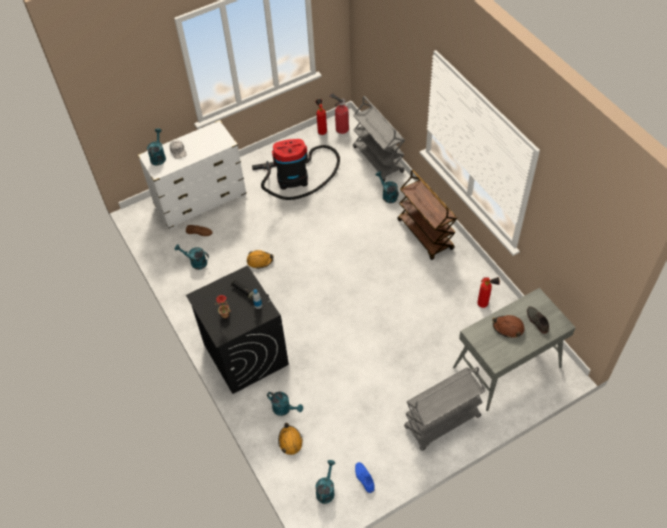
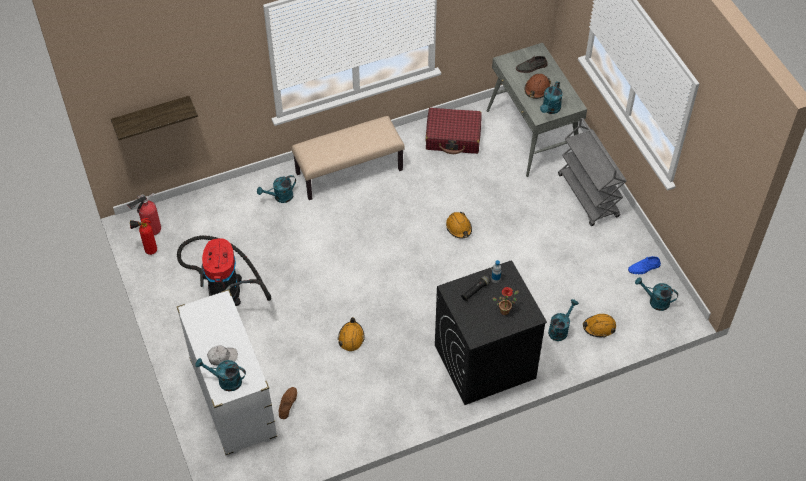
camera: 85 degrees left, 0 degrees up
turquoise watering can [174,244,209,270] -> turquoise watering can moved to [540,81,563,114]
grey cart [353,96,405,181] -> none
brown cart [397,170,457,260] -> beige bench [292,116,405,200]
fire extinguisher [477,277,500,308] -> red suitcase [426,108,482,154]
none -> shelf [111,96,198,140]
none -> orange hard hat [446,212,472,239]

